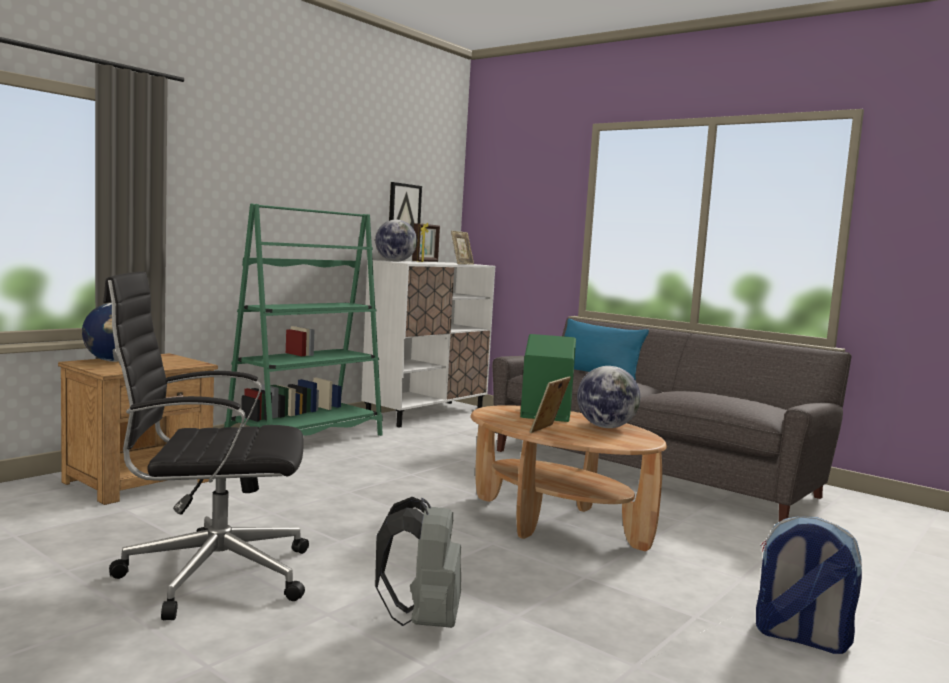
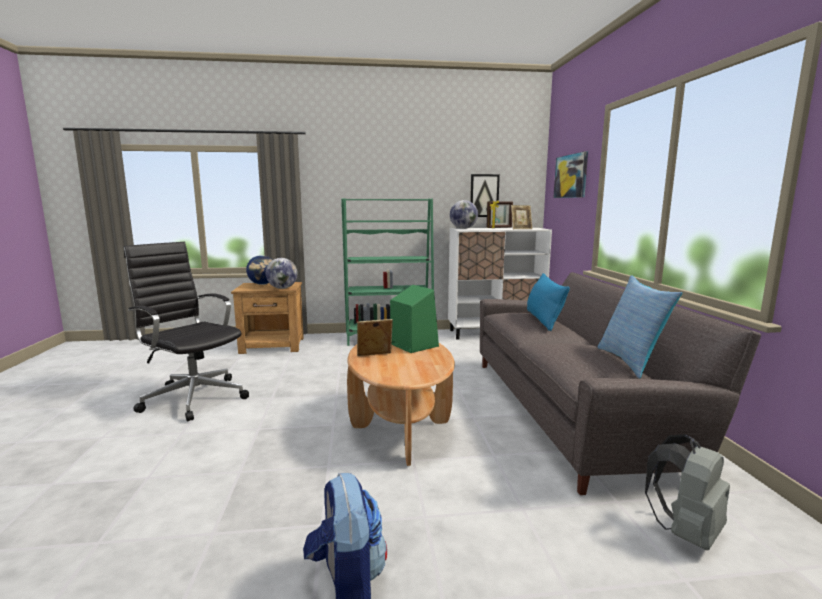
camera: 45 degrees right, 5 degrees up
grey backpack [375,497,461,628] -> grey backpack moved to [645,434,730,550]
globe [577,366,640,428] -> globe moved to [266,258,298,289]
none -> picture [553,151,588,198]
none -> pillow [598,275,682,379]

